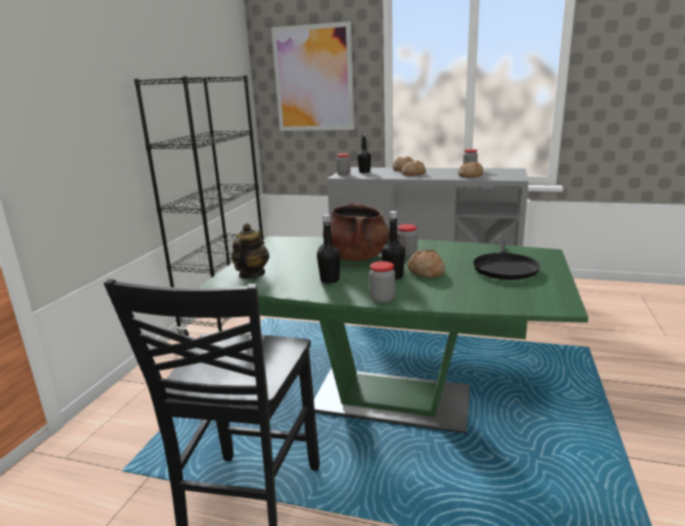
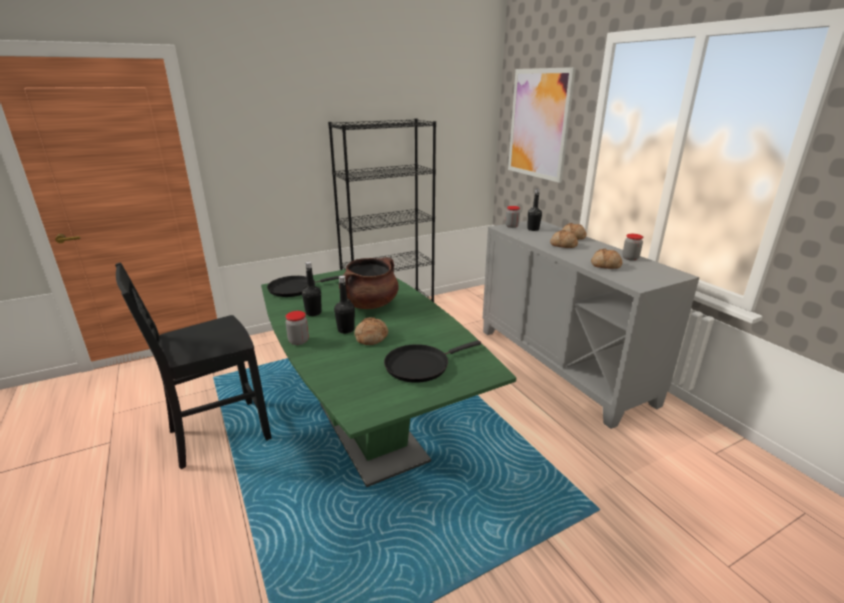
camera: 45 degrees right, 5 degrees up
teapot [231,223,269,279] -> black frying pan [267,275,343,297]
jar [397,224,418,257] -> none

